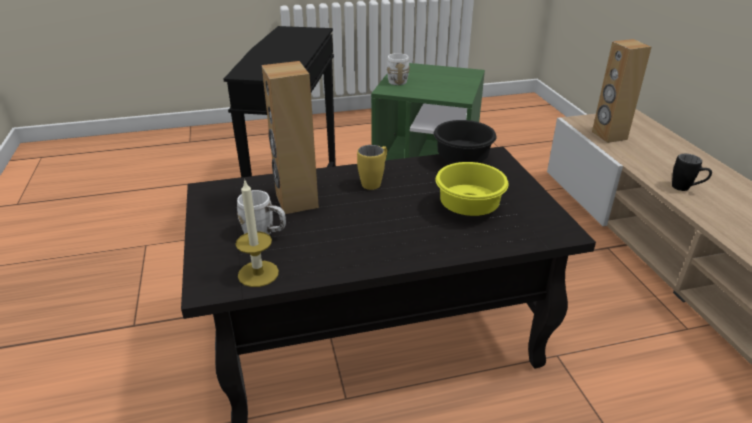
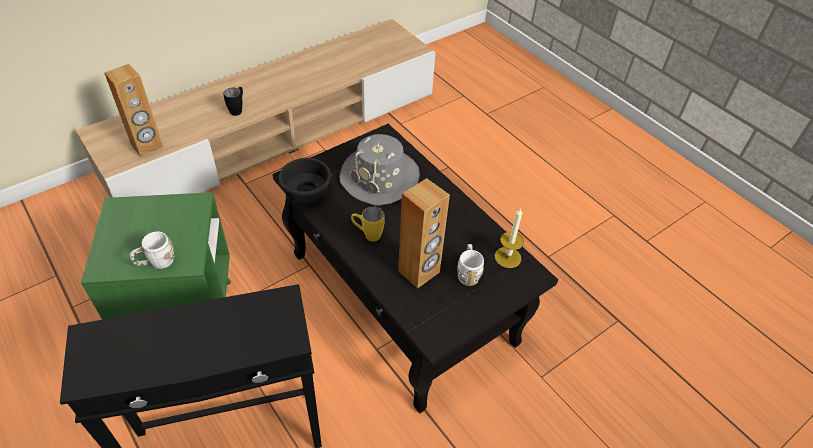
camera: 115 degrees left, 15 degrees up
yellow bowl [436,162,509,216] -> grey hat [339,134,420,206]

